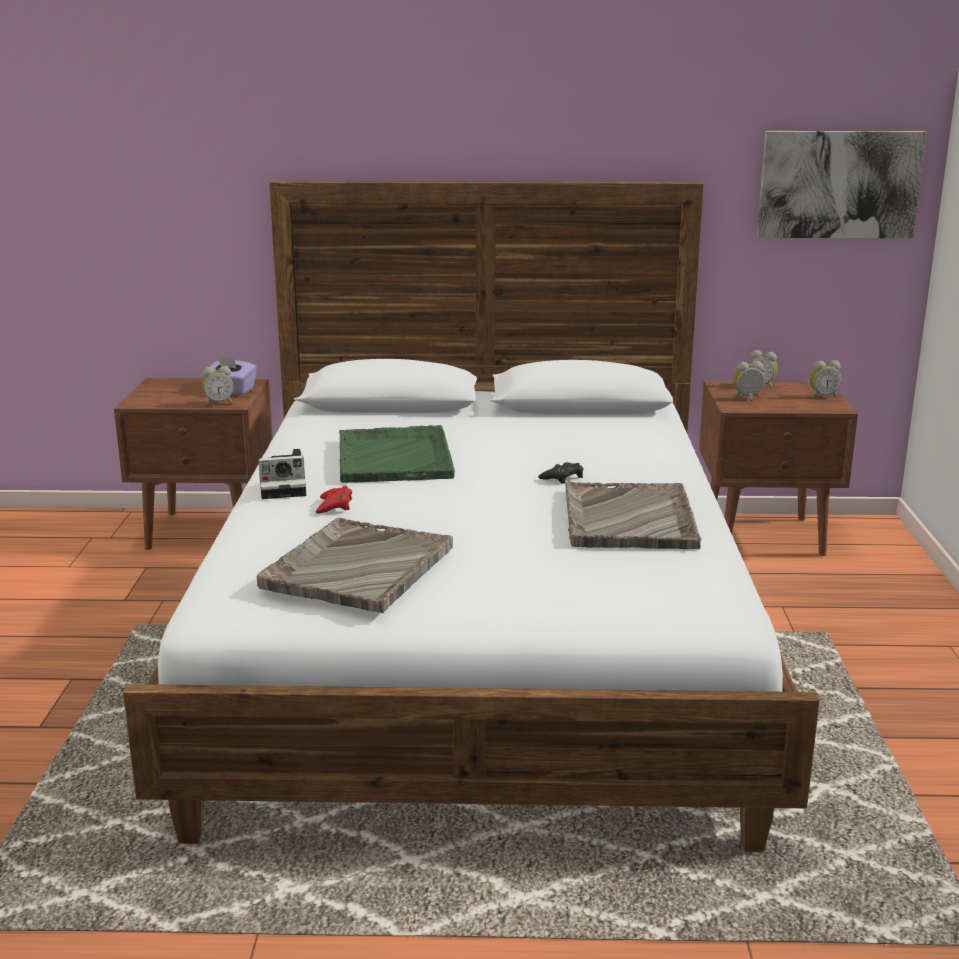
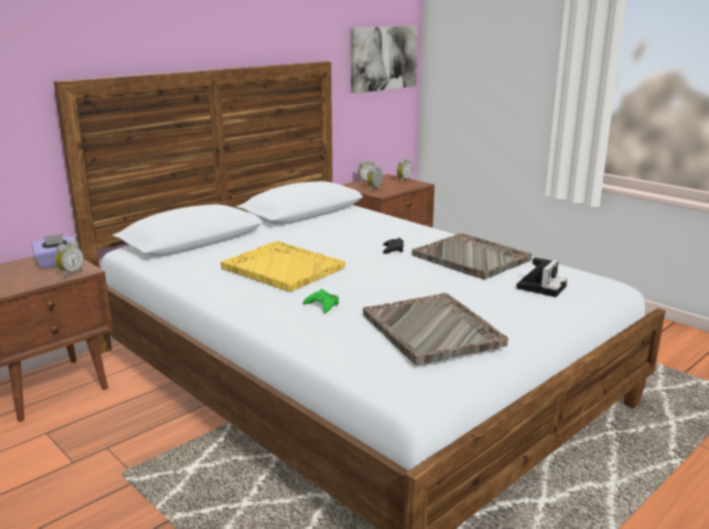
camera: 45 degrees left, 0 degrees up
camera [258,449,306,499] -> camera moved to [516,257,567,297]
red game controller [316,486,352,514] -> green game controller [303,289,339,313]
green tray [339,425,455,483] -> yellow tray [221,241,345,292]

